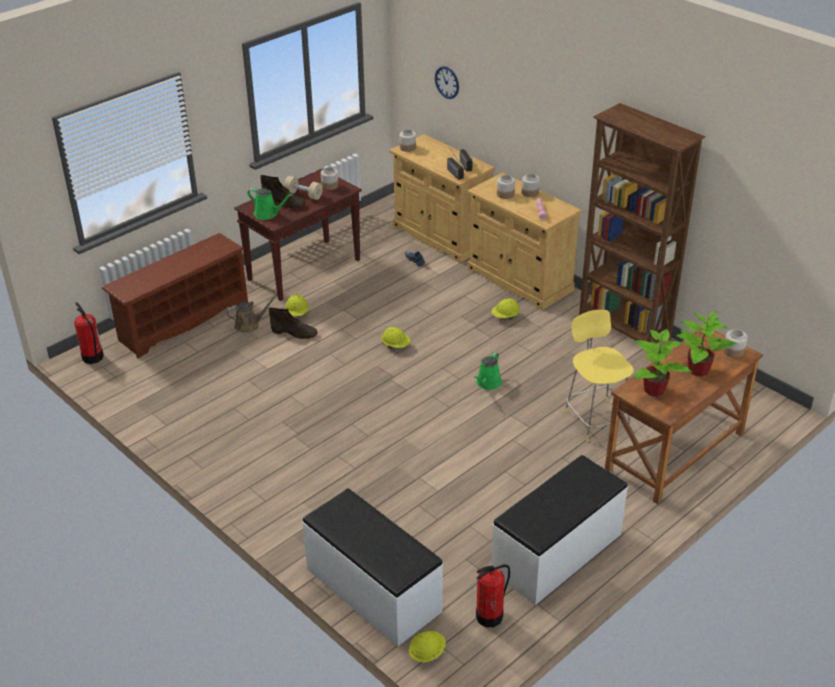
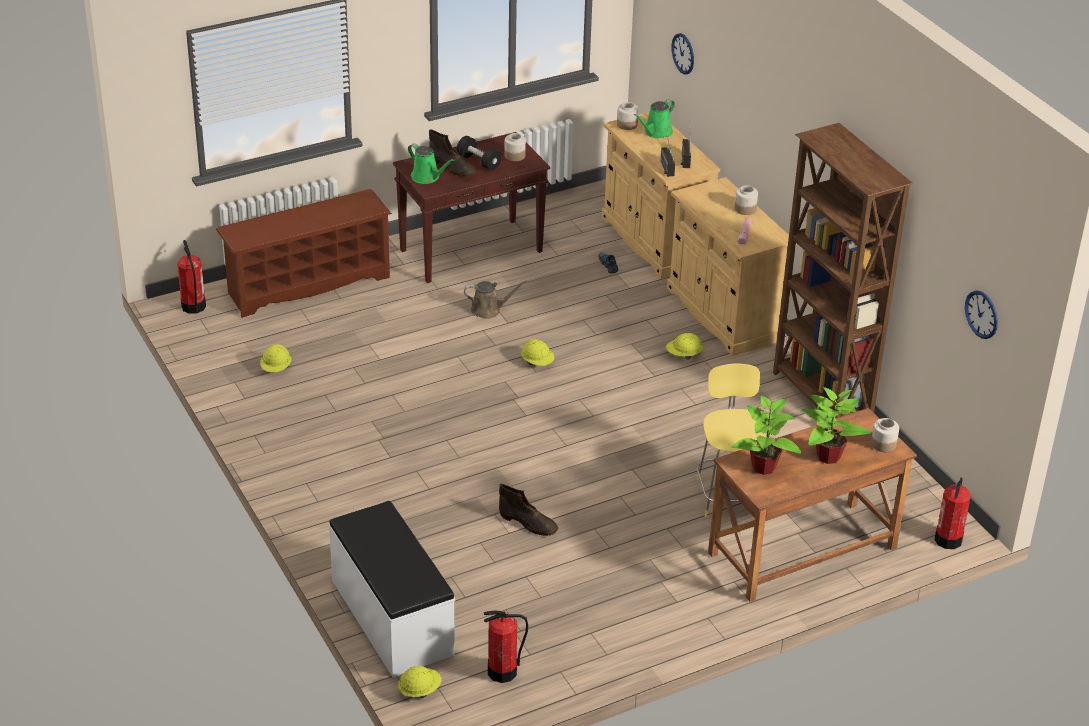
camera: 15 degrees right, 0 degrees up
brown watering can [227,295,278,333] -> brown watering can moved to [464,280,527,319]
brown boot [269,308,317,339] -> brown boot moved to [499,484,558,536]
beige dumbbell [284,176,323,200] -> black dumbbell [457,136,502,171]
yellow hard hat [285,294,309,316] -> yellow hard hat moved to [260,344,291,372]
green watering can [474,352,502,390] -> green watering can moved to [634,99,675,138]
white bench [492,455,628,605] -> none
jar [497,175,515,199] -> none
none -> fire extinguisher [934,478,971,549]
none -> wall clock [965,290,998,339]

